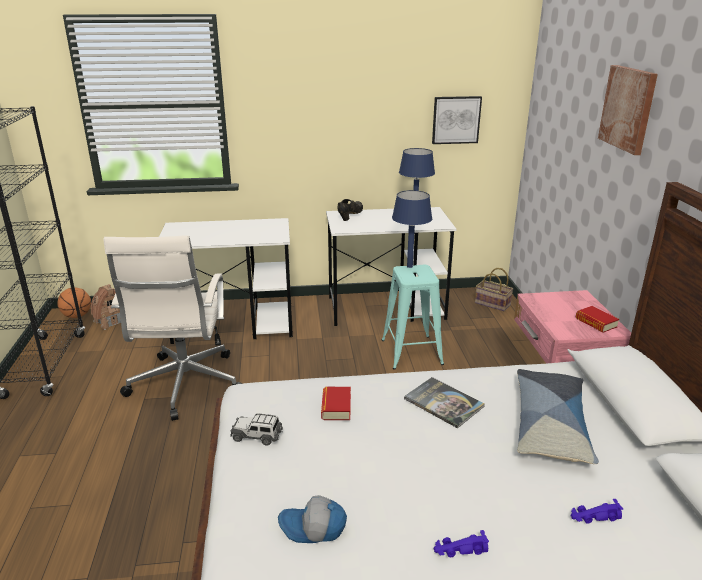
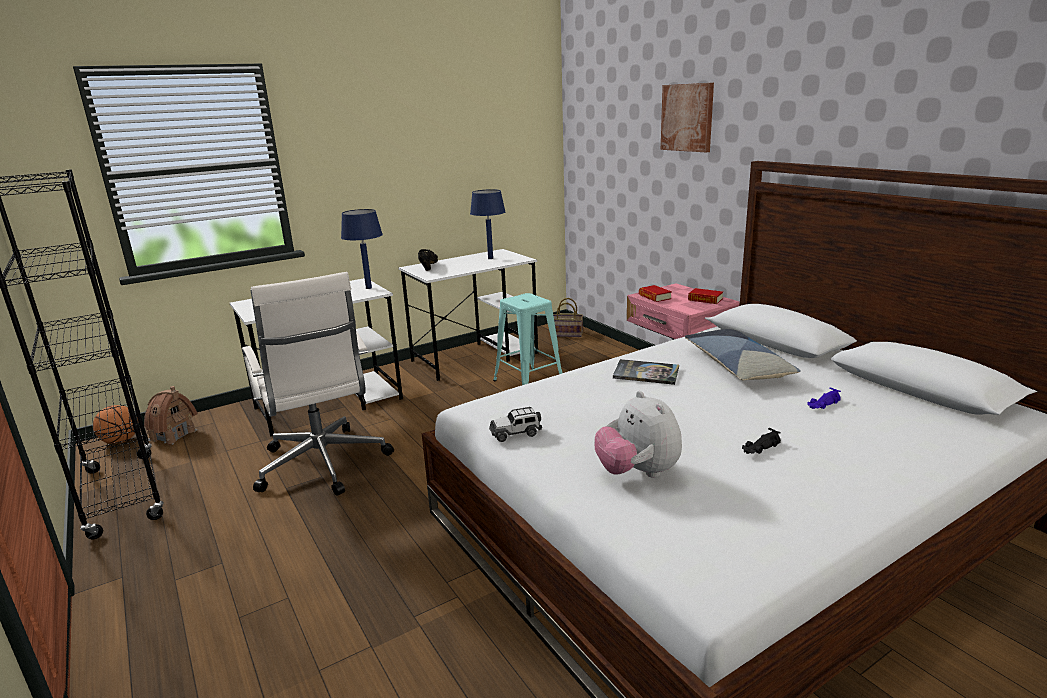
camera: 25 degrees left, 5 degrees down
cap [278,495,347,543] -> plush toy [594,391,682,478]
book [321,387,351,420] -> book moved to [639,285,672,302]
blue table lamp [392,190,432,268] -> blue table lamp moved to [341,209,383,289]
picture [432,96,482,144] -> none
purple toy car [434,530,489,557] -> black toy car [742,428,781,454]

